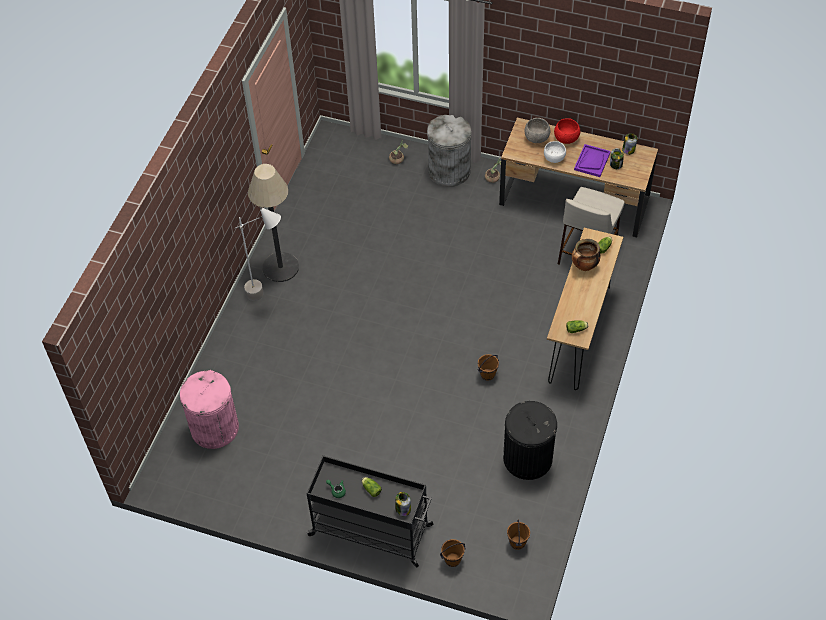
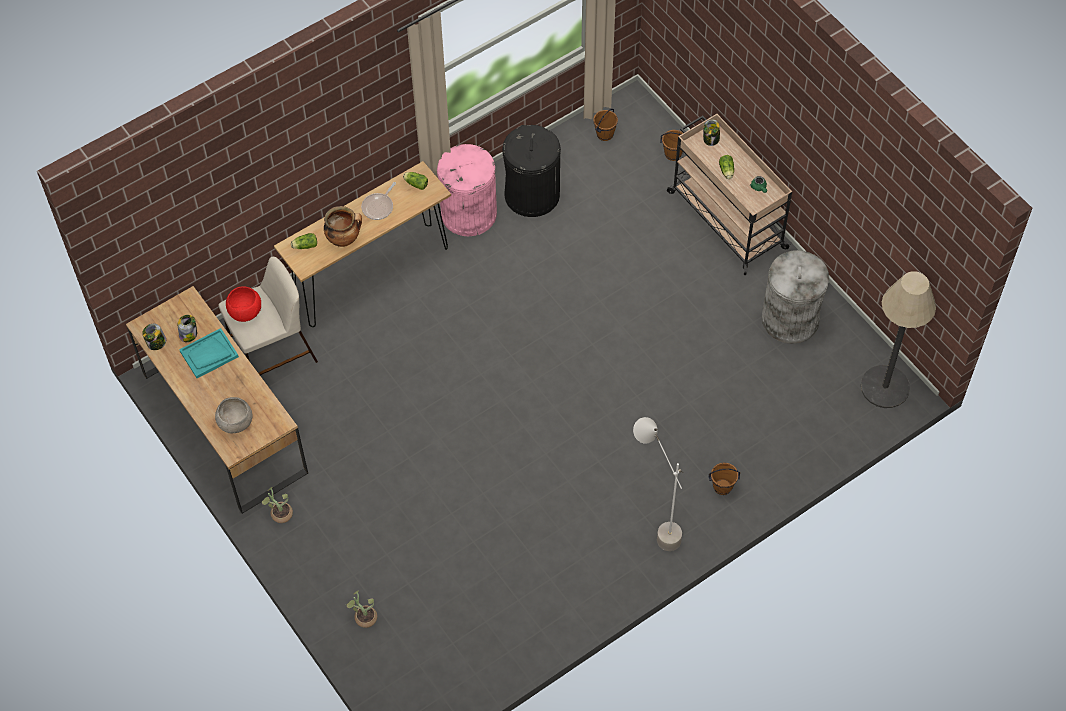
camera: 145 degrees left, 5 degrees up
pink trash can [180,370,239,449] -> pink trash can moved to [437,144,497,236]
floor lamp [248,164,299,282] -> floor lamp moved to [861,271,936,408]
black cart [306,456,433,567] -> beige cart [667,114,792,275]
grey trash can [427,115,472,187] -> grey trash can moved to [762,250,829,344]
brown bucket [477,354,499,381] -> brown bucket moved to [709,463,740,495]
white bowl [544,141,566,163] -> none
red bowl [554,118,580,144] -> red bowl moved to [226,286,261,322]
purple tray [574,144,611,177] -> turquoise tray [179,328,239,378]
none -> frying pan [361,182,396,220]

